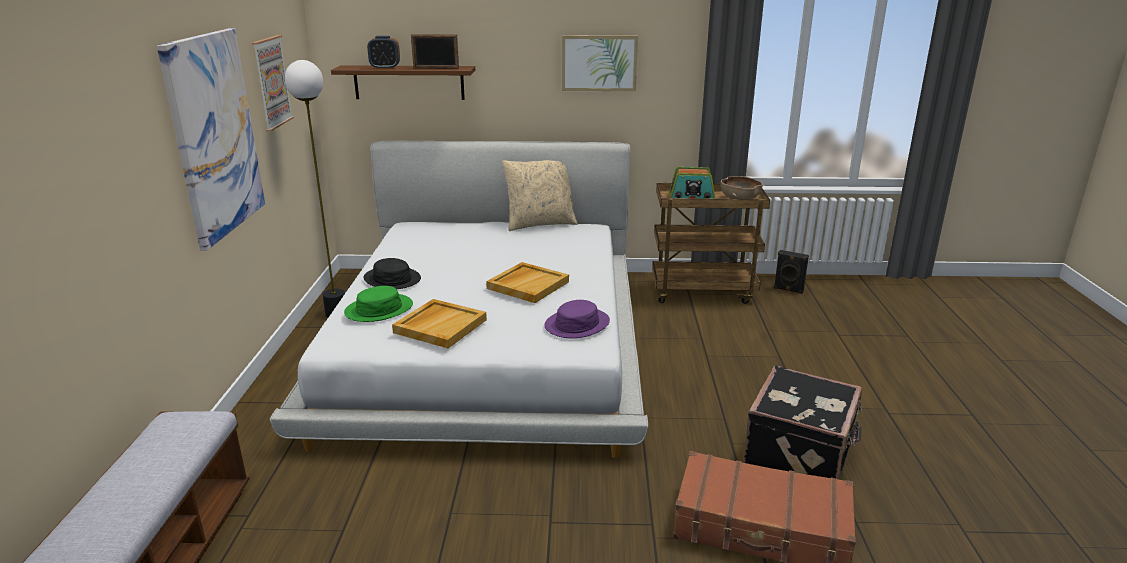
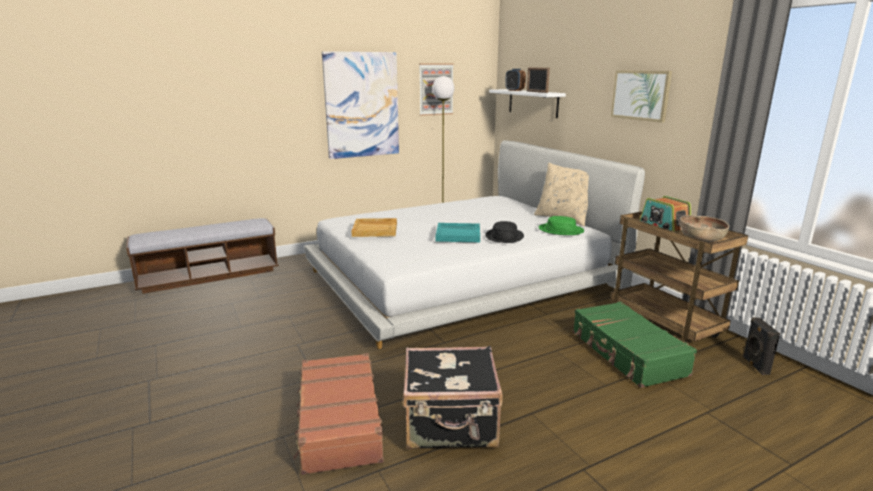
camera: 60 degrees right, 5 degrees down
brown shelf [331,65,475,100] -> white shelf [489,89,566,118]
green hat [344,286,413,322] -> green hat moved to [539,216,584,235]
black hat [363,258,421,289] -> black hat moved to [485,221,524,243]
beige tray [486,262,569,303] -> turquoise tray [435,223,480,242]
purple hat [544,300,610,338] -> none
none -> green suitcase [573,302,697,388]

